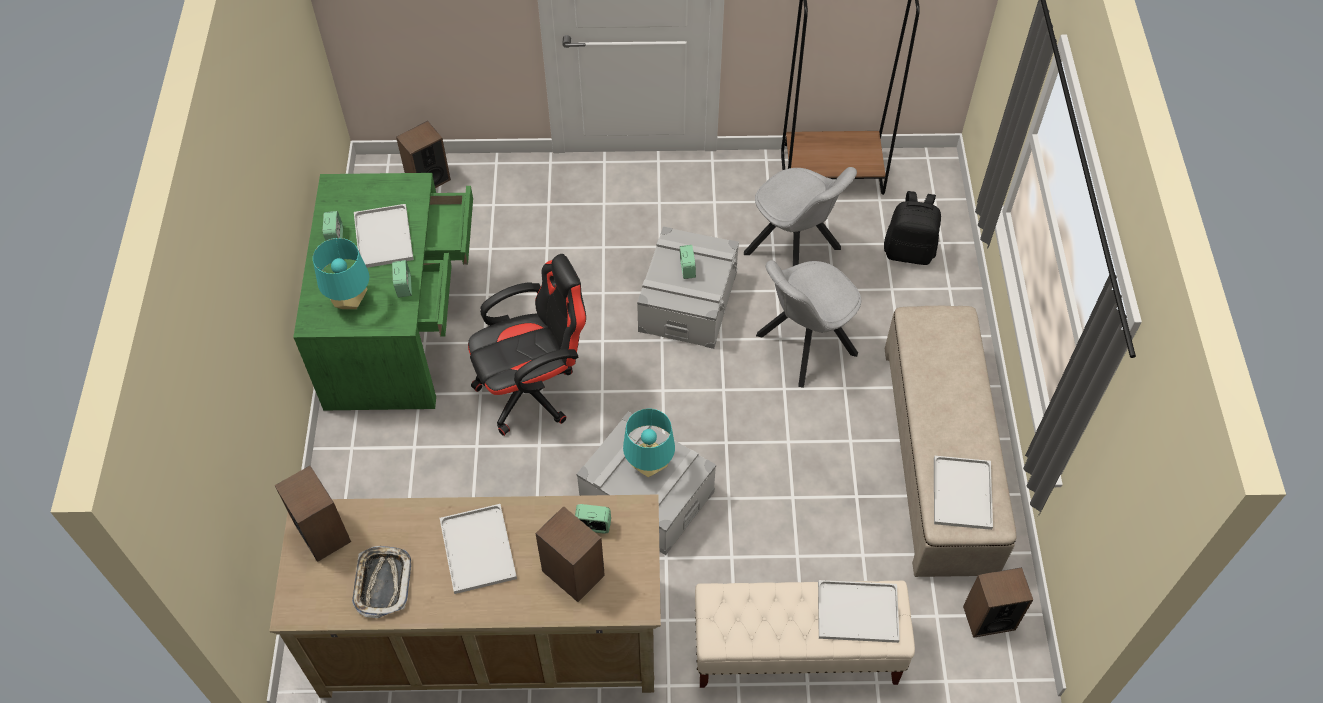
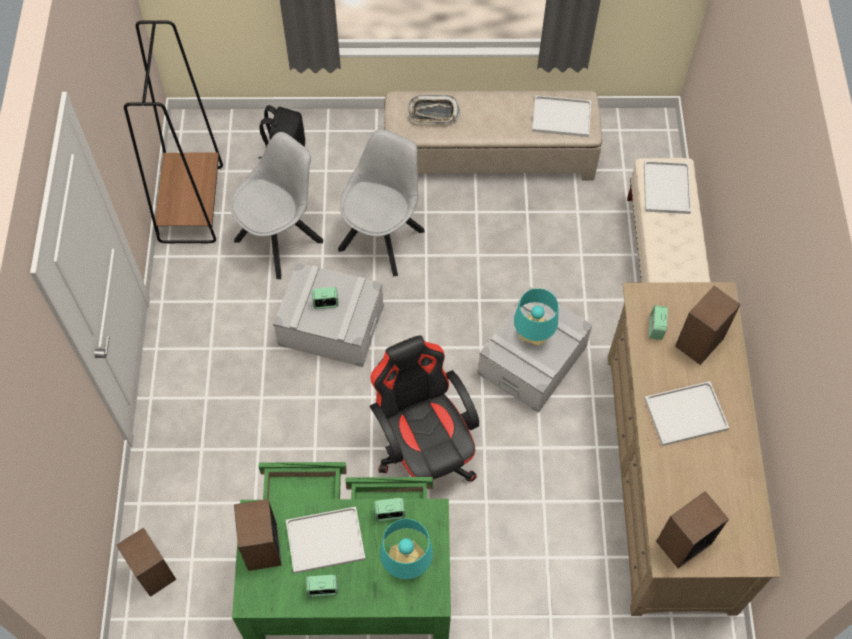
camera: 90 degrees left, 5 degrees up
tray [352,546,411,618] -> tray moved to [408,95,460,123]
grey chair [756,260,861,388] -> grey chair turned 120 degrees counterclockwise [338,129,425,277]
speaker [963,567,1033,638] -> speaker moved to [234,499,281,571]

